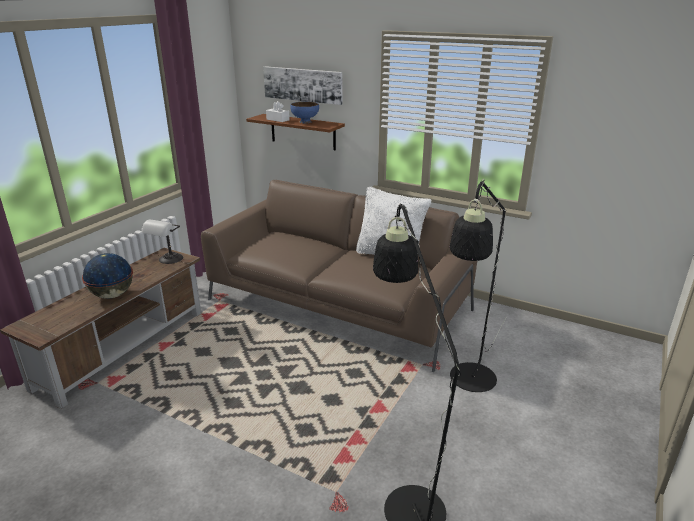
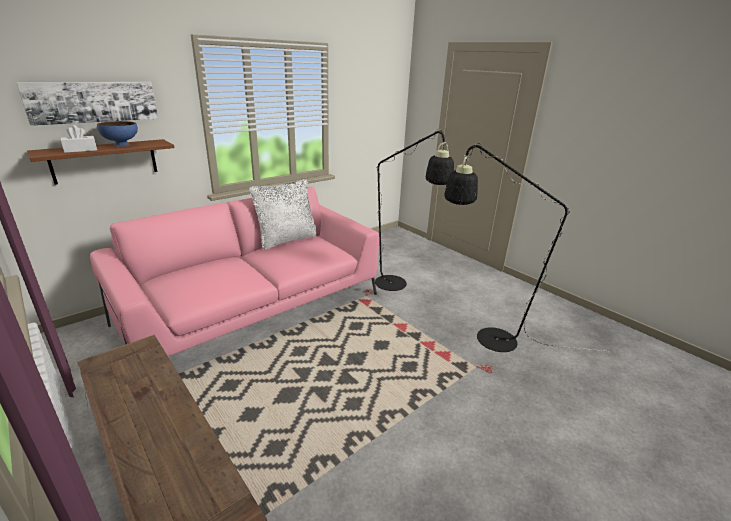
camera: 70 degrees left, 0 degrees up
globe [82,253,133,299] -> none
table lamp [142,220,183,264] -> none
brown sofa [201,180,477,372] -> pink sofa [90,187,379,356]

